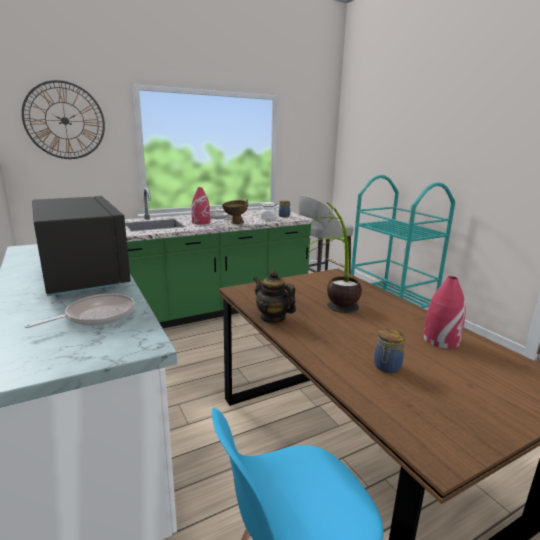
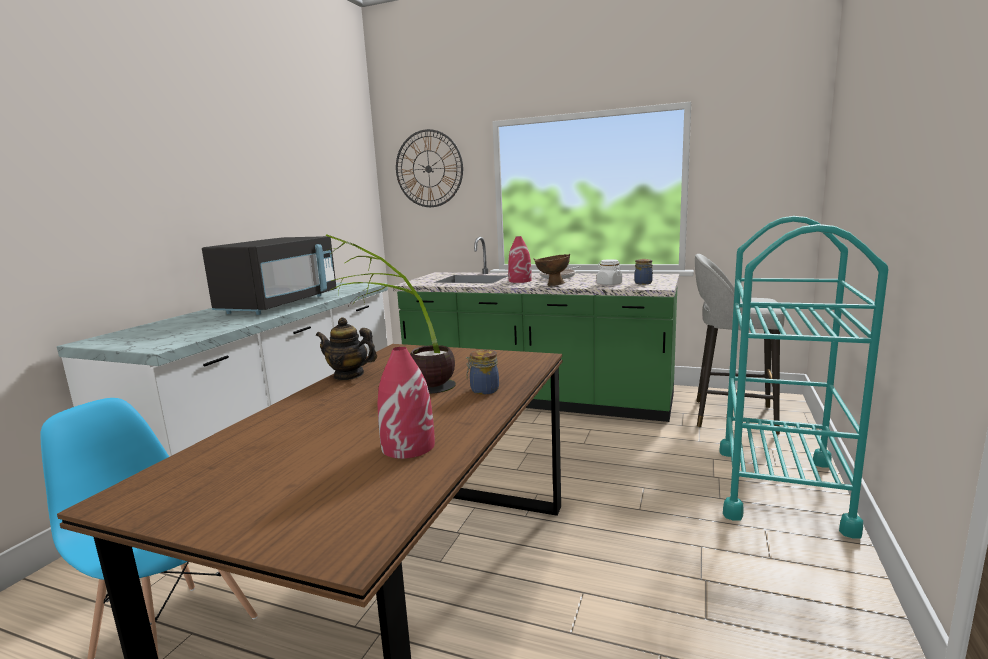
camera: 50 degrees right, 5 degrees down
frying pan [25,294,135,328] -> none
teapot [253,270,296,324] -> teapot turned 75 degrees counterclockwise [316,317,377,380]
jar [374,328,405,373] -> jar moved to [466,350,499,395]

